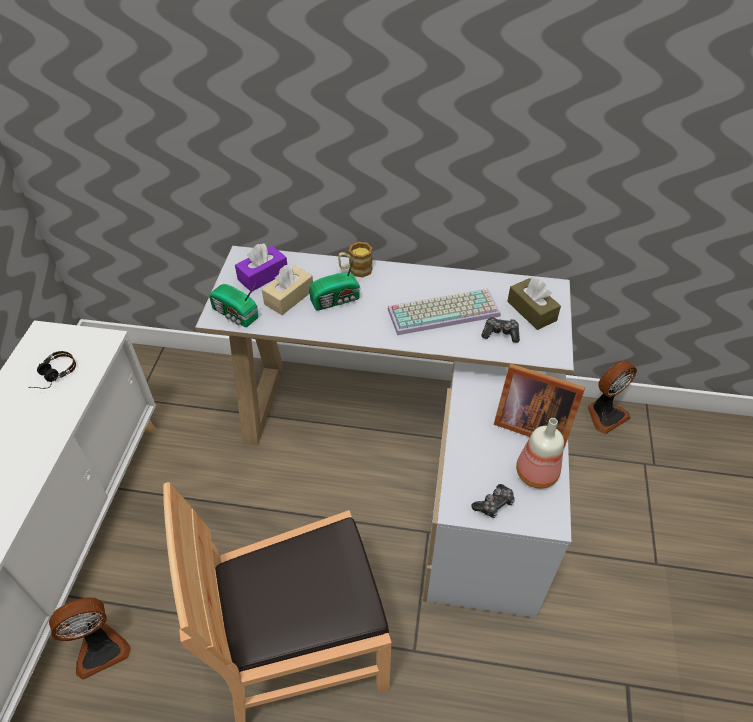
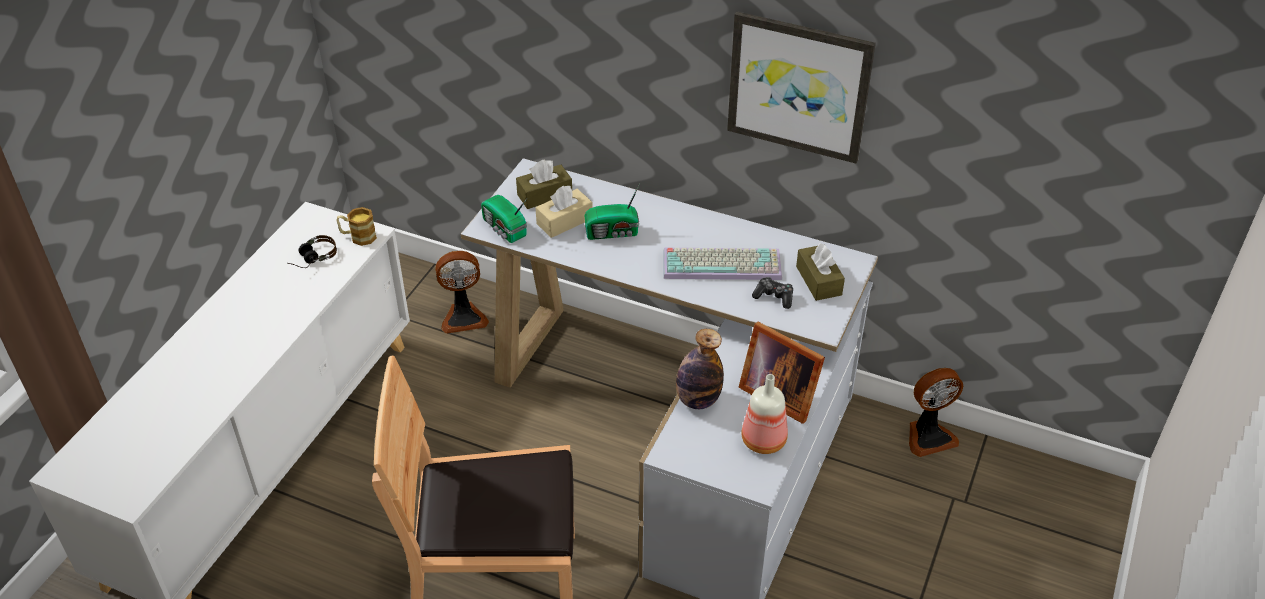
camera: 15 degrees right, 5 degrees down
fan [49,597,131,680] -> fan moved to [435,251,489,334]
purple tissue box [235,244,287,291] -> brown tissue box [516,160,572,209]
mug [338,242,373,277] -> mug moved to [336,207,377,246]
game controller [471,484,515,518] -> none
none -> bottle [676,329,724,409]
none -> picture [727,11,876,163]

